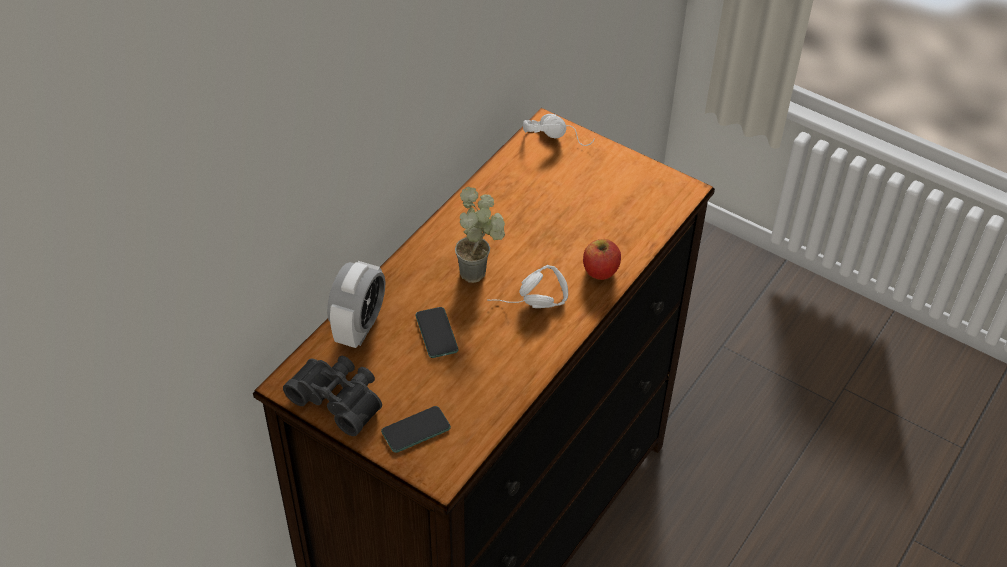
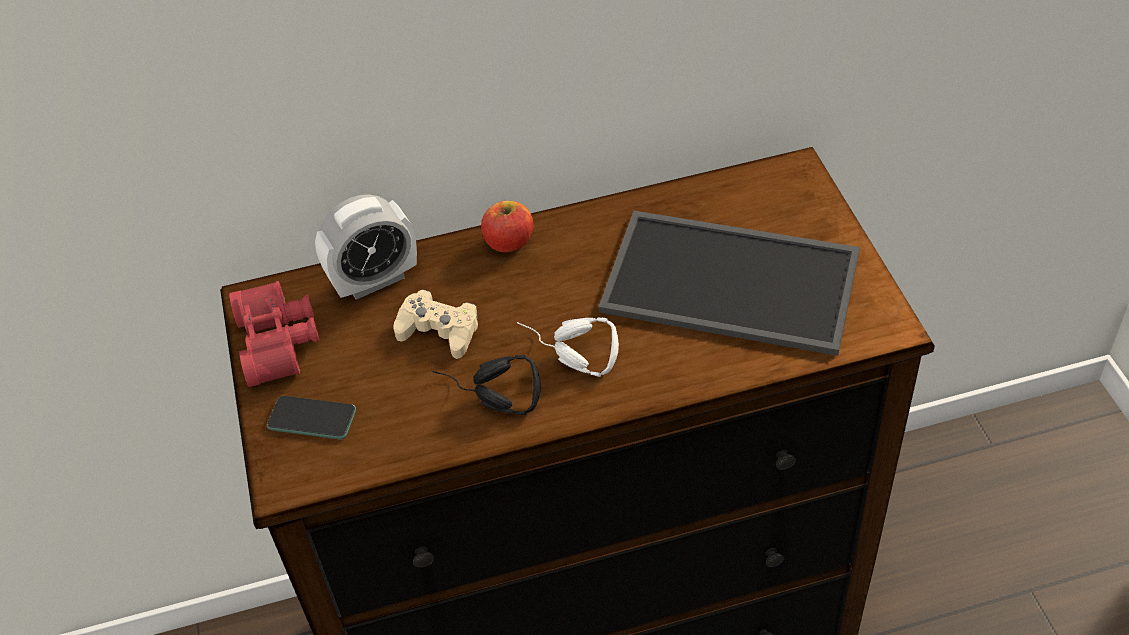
camera: 45 degrees right, 0 degrees up
black binoculars [283,356,382,436] -> red binoculars [229,281,319,387]
phone [415,307,459,358] -> beige game controller [394,289,478,359]
potted plant [455,187,505,283] -> none
white headphones [523,114,595,146] -> none
apple [583,239,621,280] -> apple moved to [481,201,533,252]
none -> black headphones [432,355,541,415]
none -> tray [599,211,860,356]

